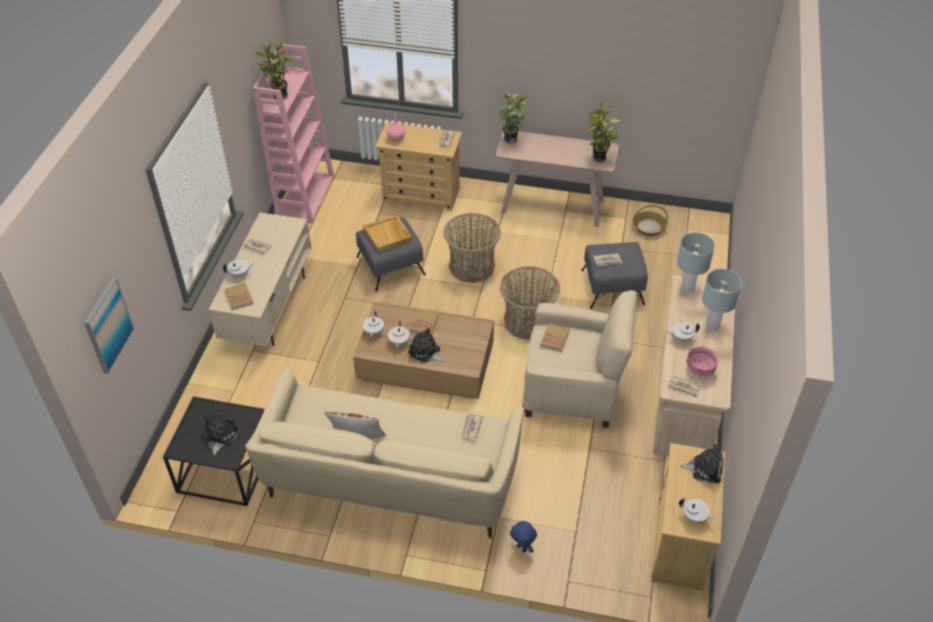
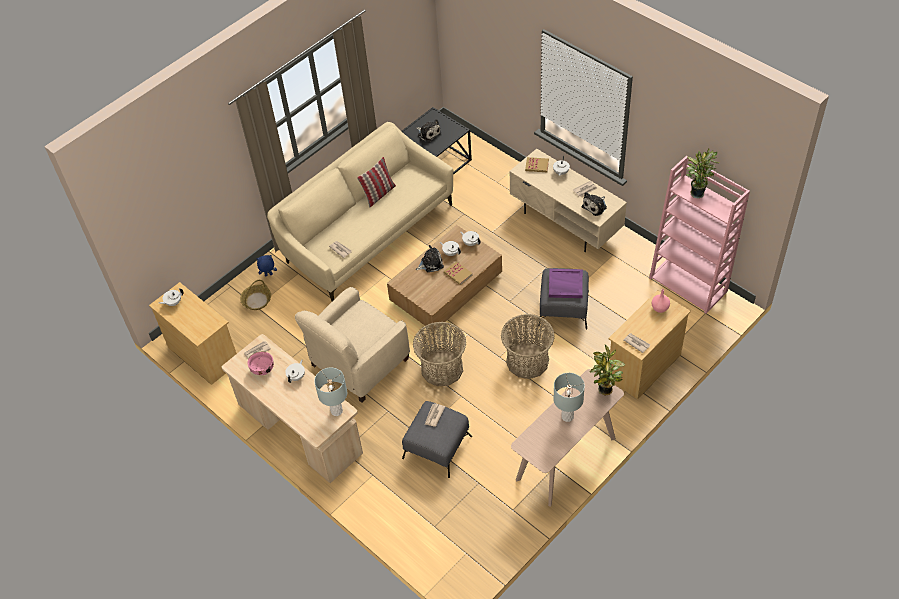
camera: 125 degrees right, 5 degrees up
picture [84,278,135,374] -> none
beige tray [363,215,412,252] -> purple tray [549,269,583,298]
book [540,323,570,352] -> none
potted plant [587,103,621,163] -> none
basket [633,205,668,236] -> basket moved to [240,280,271,310]
plush toy [680,443,724,483] -> plush toy moved to [582,192,607,216]
grey table lamp [702,269,742,331] -> grey table lamp moved to [553,373,585,422]

